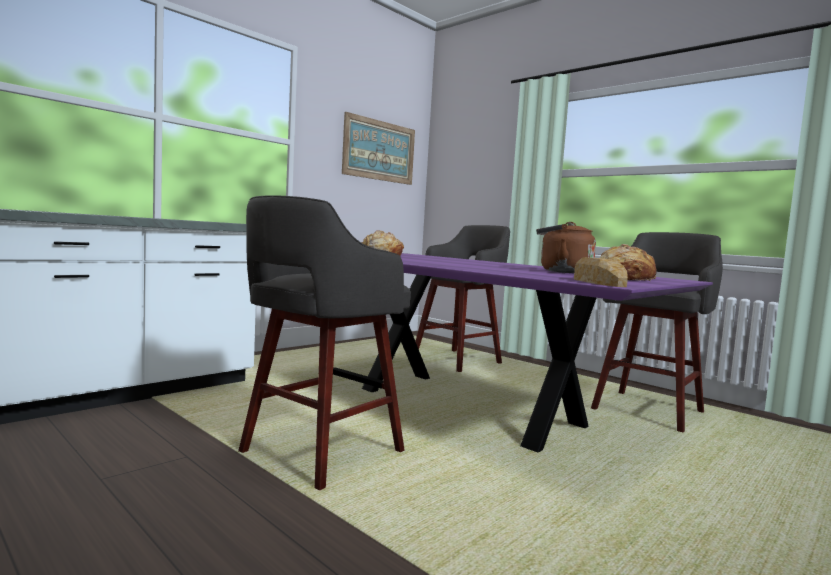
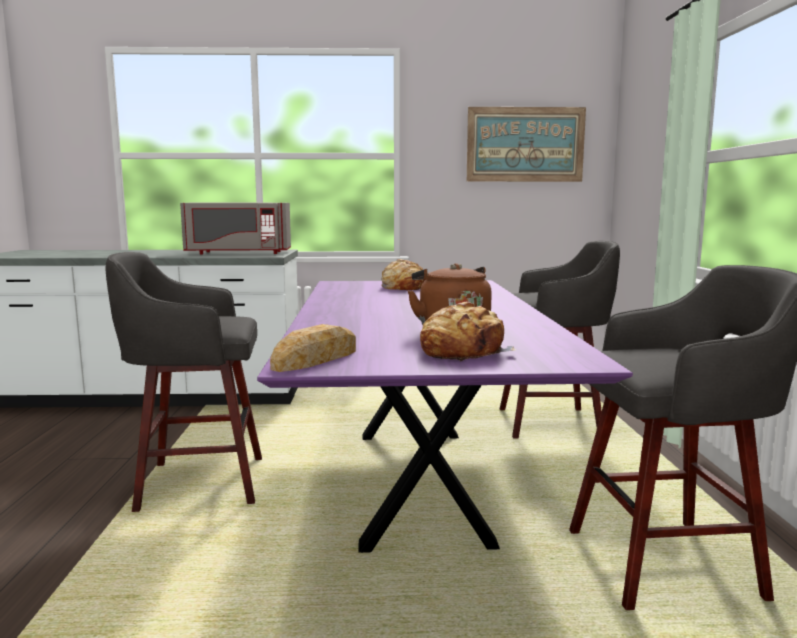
camera: 45 degrees right, 5 degrees up
none -> grey microwave [180,203,291,254]

